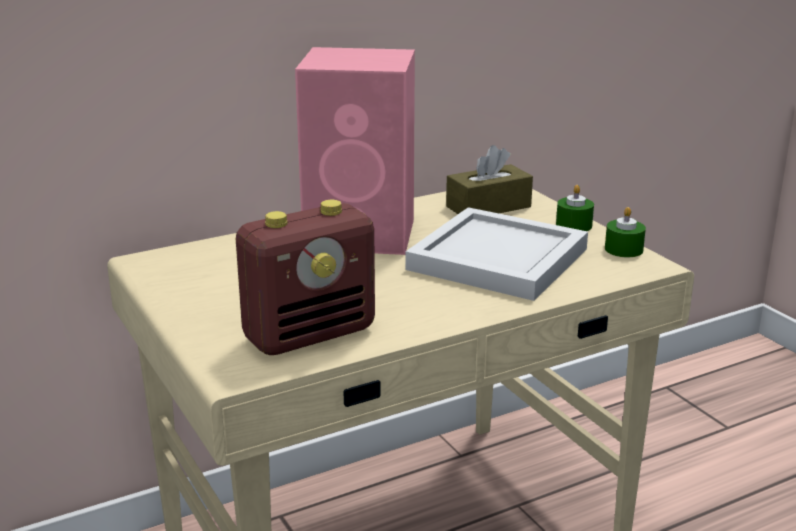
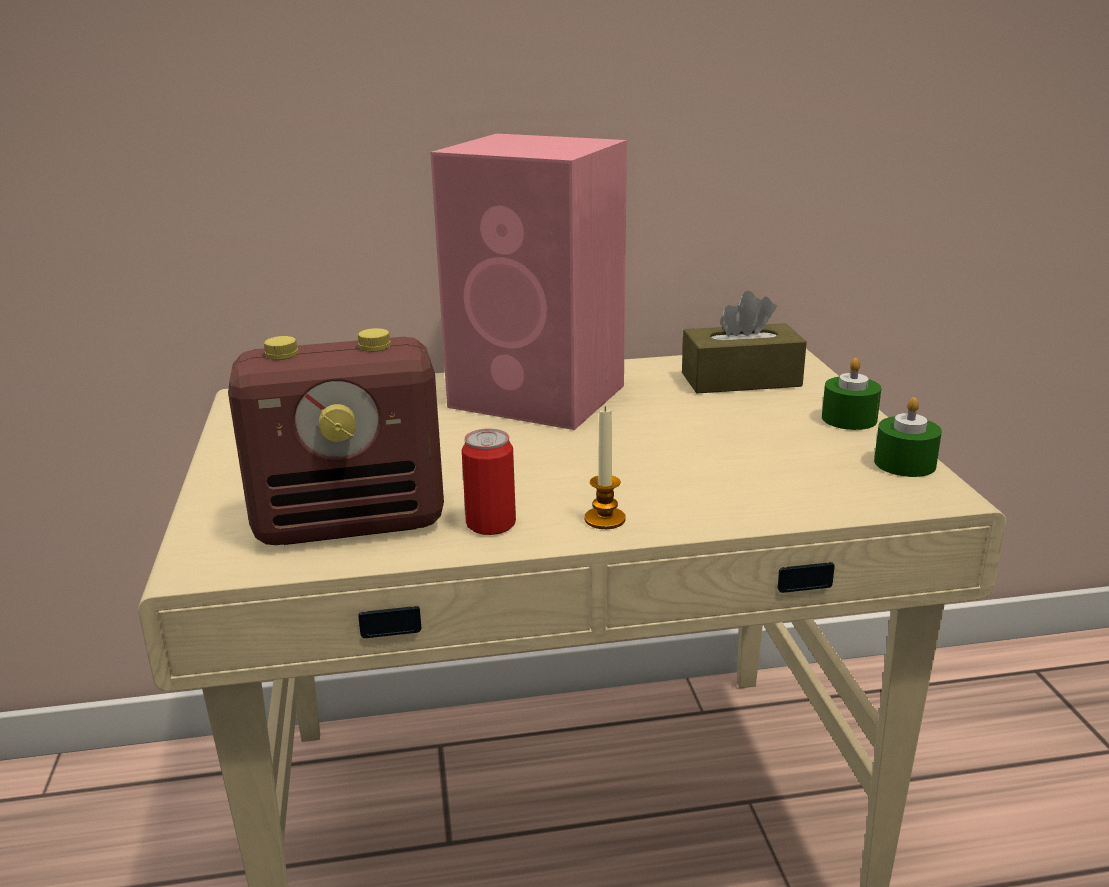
camera: 20 degrees right, 0 degrees up
white tray [406,207,588,301] -> none
none -> can [462,429,516,535]
none -> candle [585,406,626,529]

